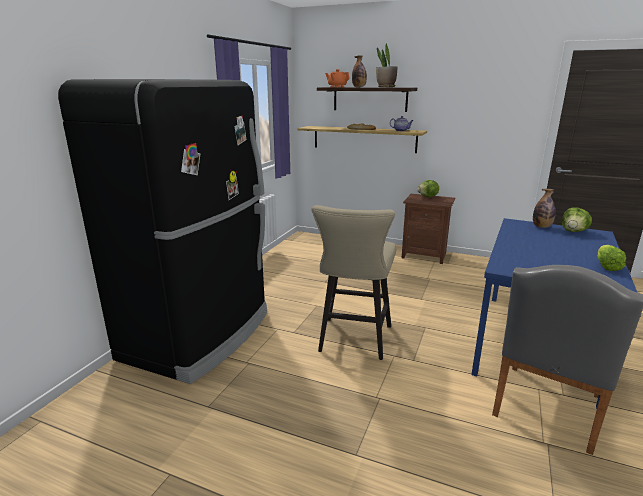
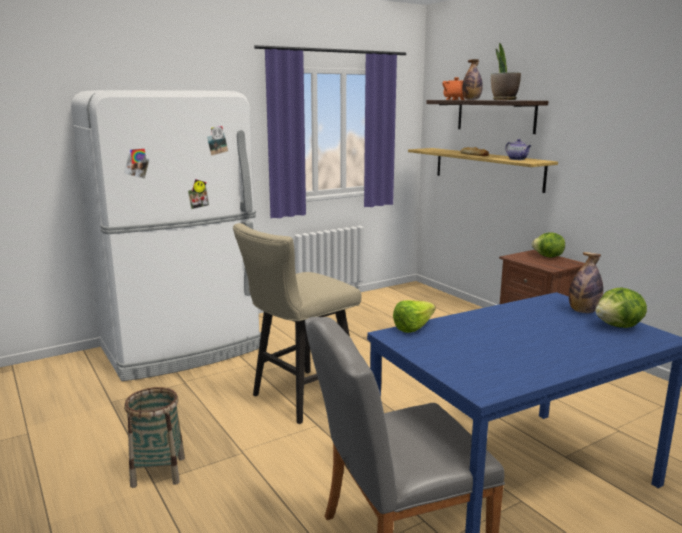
camera: 35 degrees right, 5 degrees down
black fridge [58,79,267,384] -> white fridge [71,90,261,381]
lettuce [597,245,626,271] -> lettuce moved to [393,300,435,333]
none -> basket [124,387,185,488]

